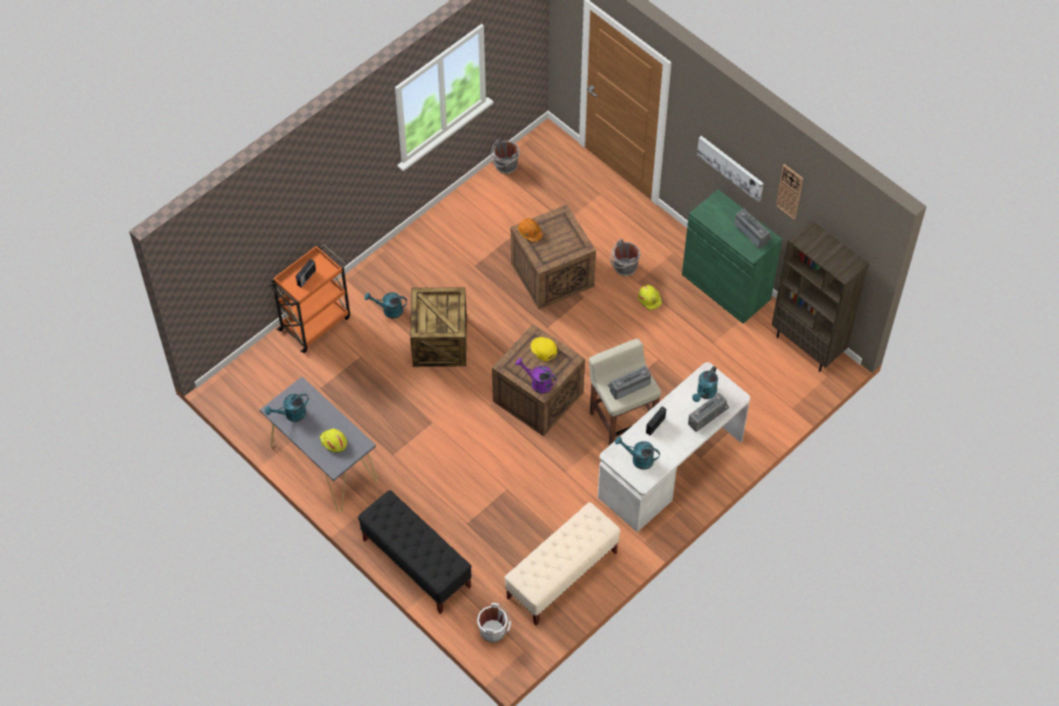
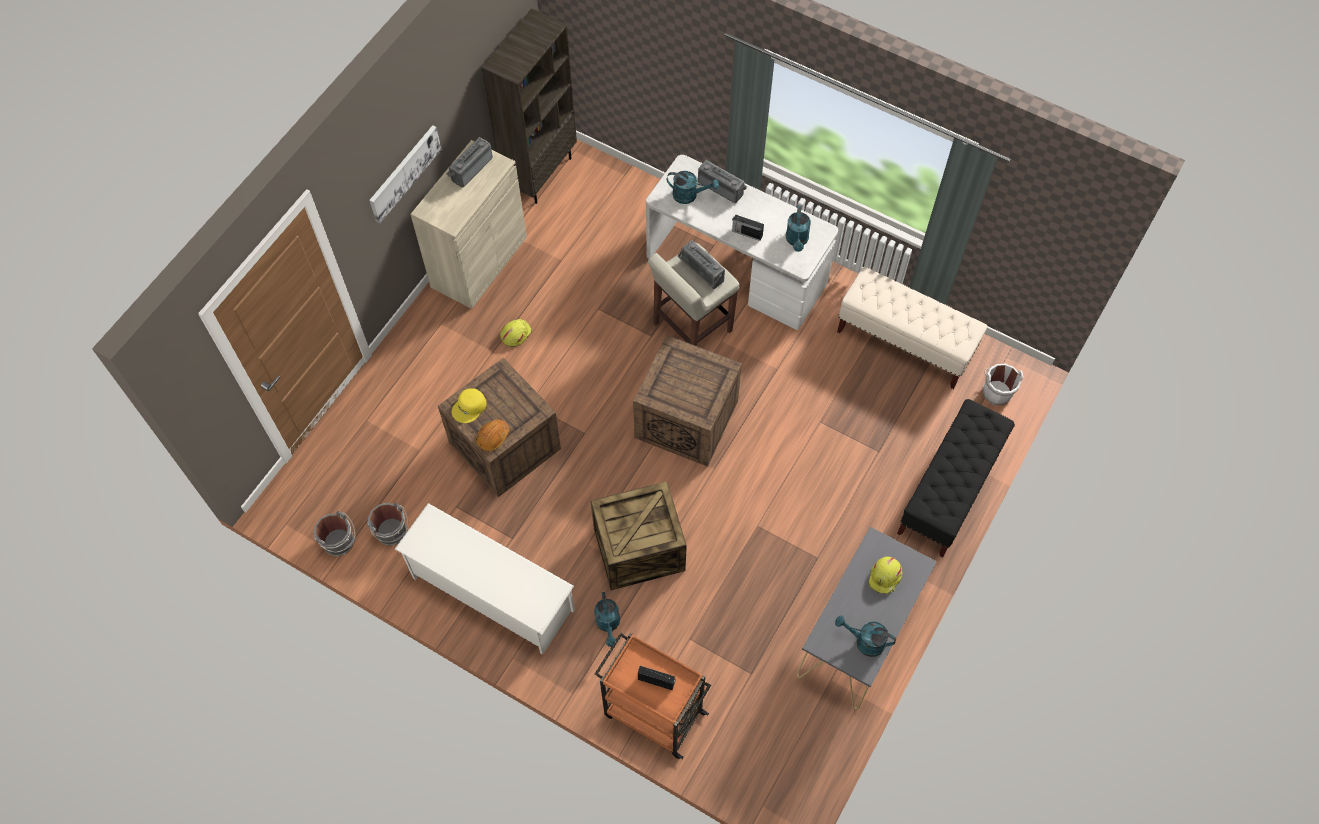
camera: 105 degrees left, 5 degrees up
turquoise watering can [265,393,309,422] -> turquoise watering can turned 150 degrees clockwise [835,615,896,657]
purple watering can [516,358,557,394] -> none
yellow cap [531,337,557,361] -> yellow cap moved to [452,388,486,423]
grey bucket [610,239,641,276] -> grey bucket moved to [368,502,408,546]
green cabinet [682,190,782,324] -> beige cabinet [410,140,527,309]
wall clock [776,164,803,220] -> none
none -> white shoe rack [395,503,575,655]

